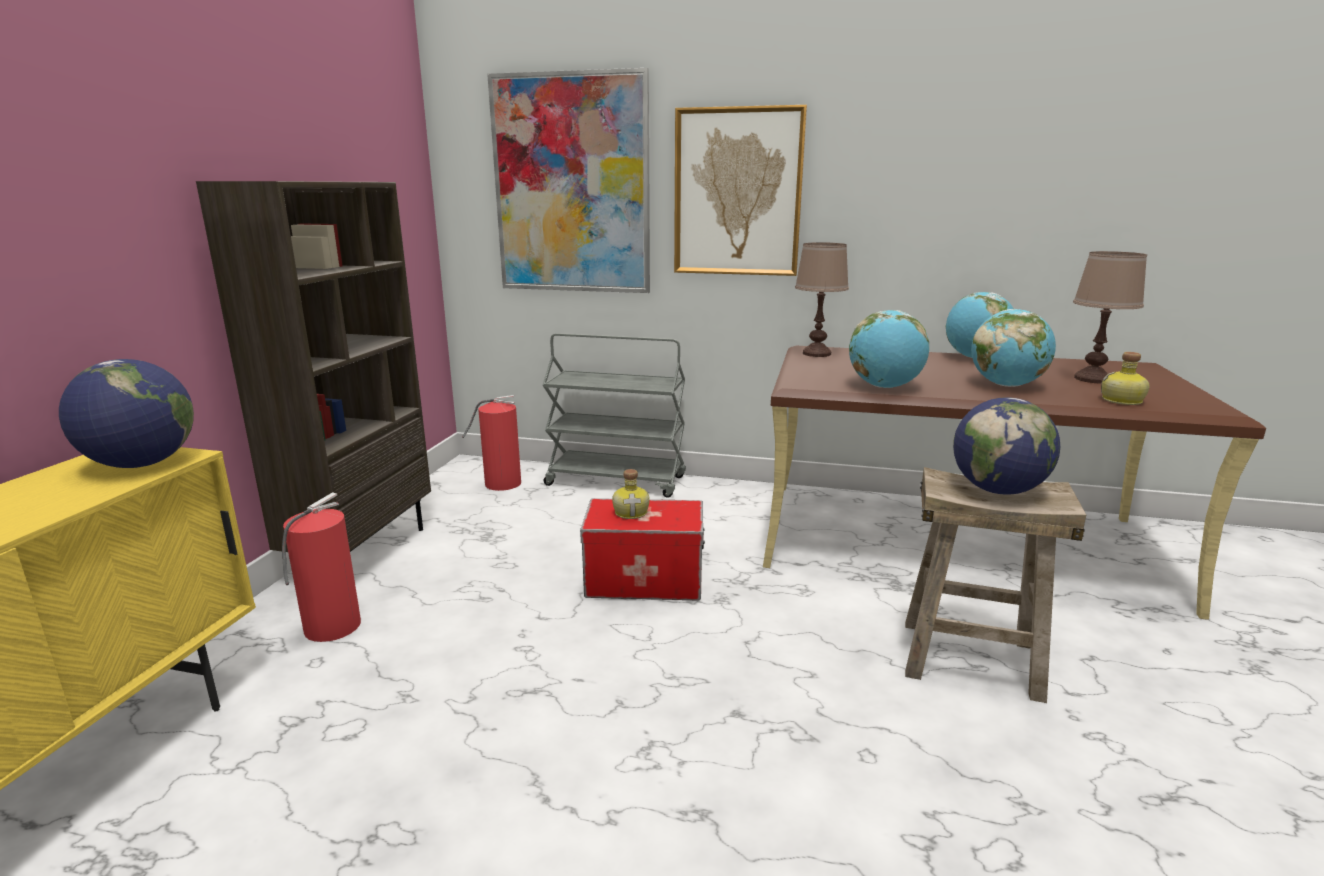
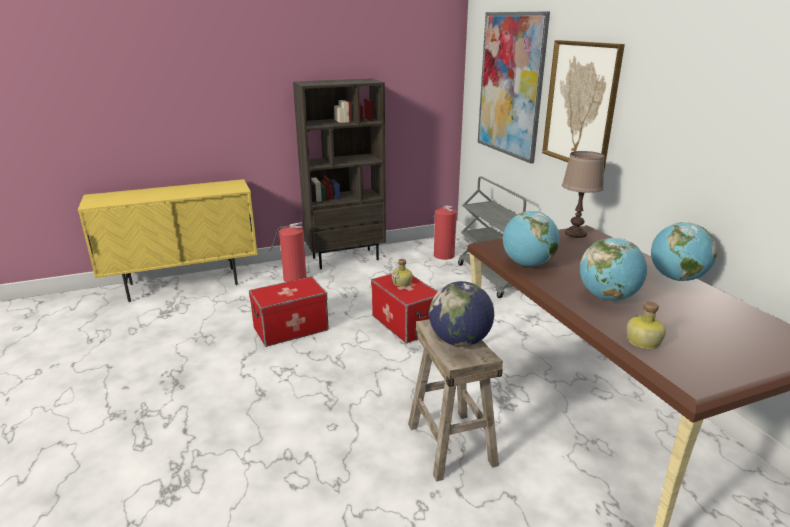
camera: 55 degrees right, 5 degrees up
globe [59,359,194,468] -> none
brown table lamp [1073,251,1147,383] -> none
none -> storage box [249,277,329,347]

